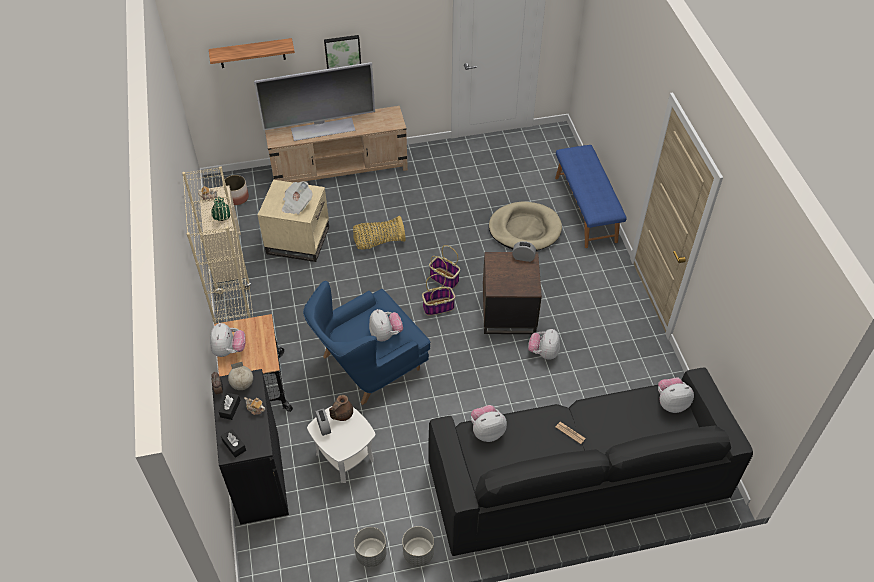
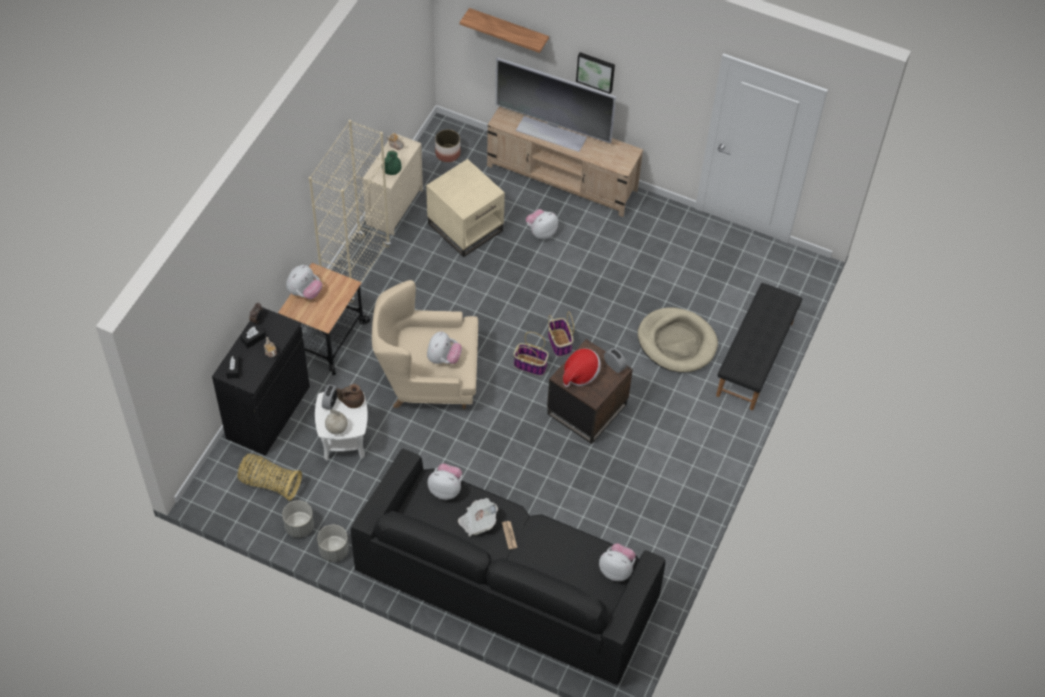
camera: 35 degrees right, 5 degrees up
globe [228,362,253,390] -> globe moved to [325,409,348,434]
newspaper [282,181,313,215] -> newspaper moved to [458,498,498,536]
blue armchair [303,281,430,405] -> beige armchair [372,280,478,409]
basket [353,216,405,250] -> basket moved to [237,454,302,501]
plush toy [528,329,560,360] -> plush toy moved to [526,209,558,239]
blue bench [555,145,627,248] -> black bench [716,283,802,410]
none -> hat [563,348,601,387]

